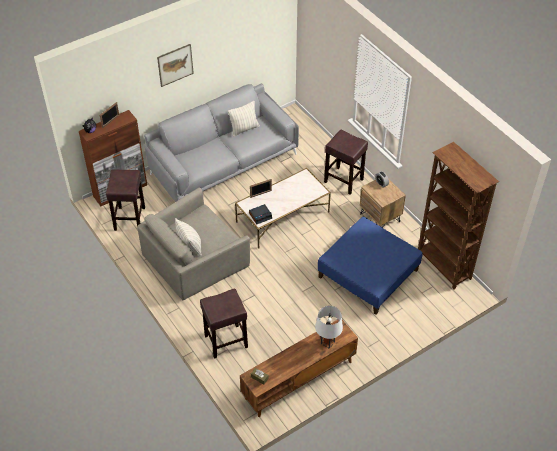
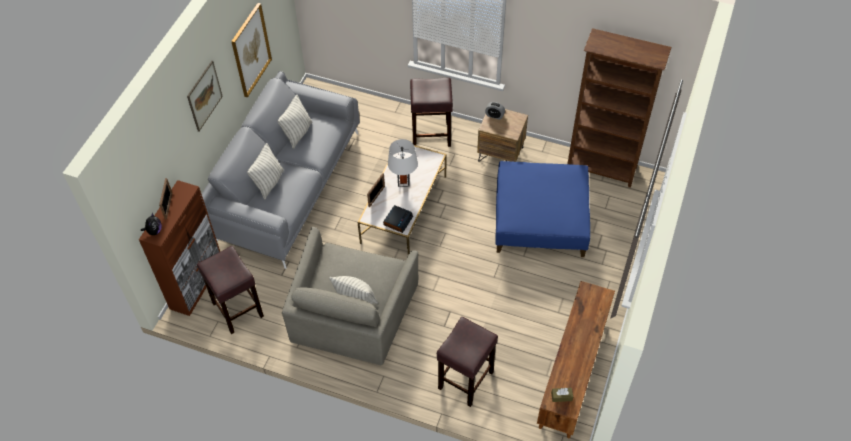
camera: 35 degrees left, 5 degrees up
white table lamp [315,306,343,349] -> white table lamp moved to [388,139,418,187]
none -> picture [231,3,272,97]
none -> pillow [247,143,284,199]

